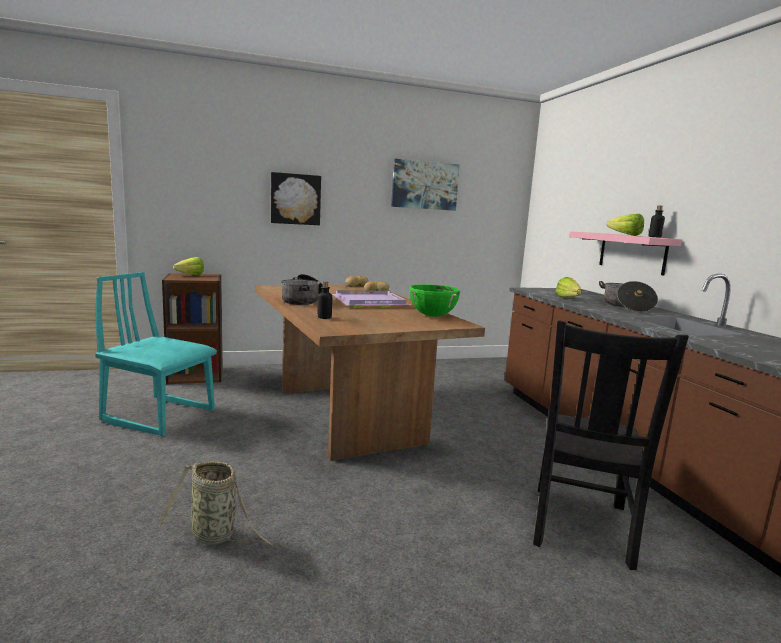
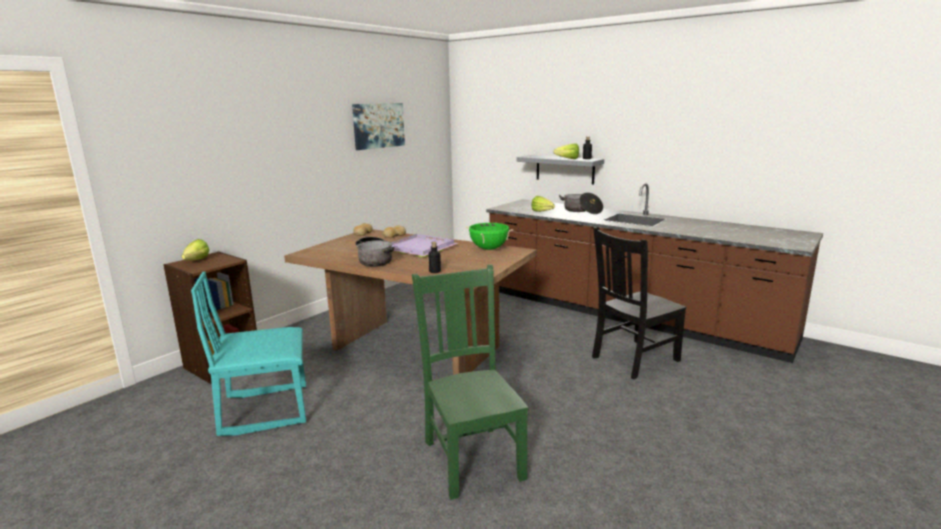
camera: 35 degrees left, 5 degrees up
basket [159,461,273,545] -> green chair [412,265,529,500]
picture [271,172,321,225] -> none
black chair [533,320,689,570] -> black chair turned 75 degrees clockwise [592,227,686,380]
pink shelf [569,231,682,276] -> grey shelf [516,155,604,184]

